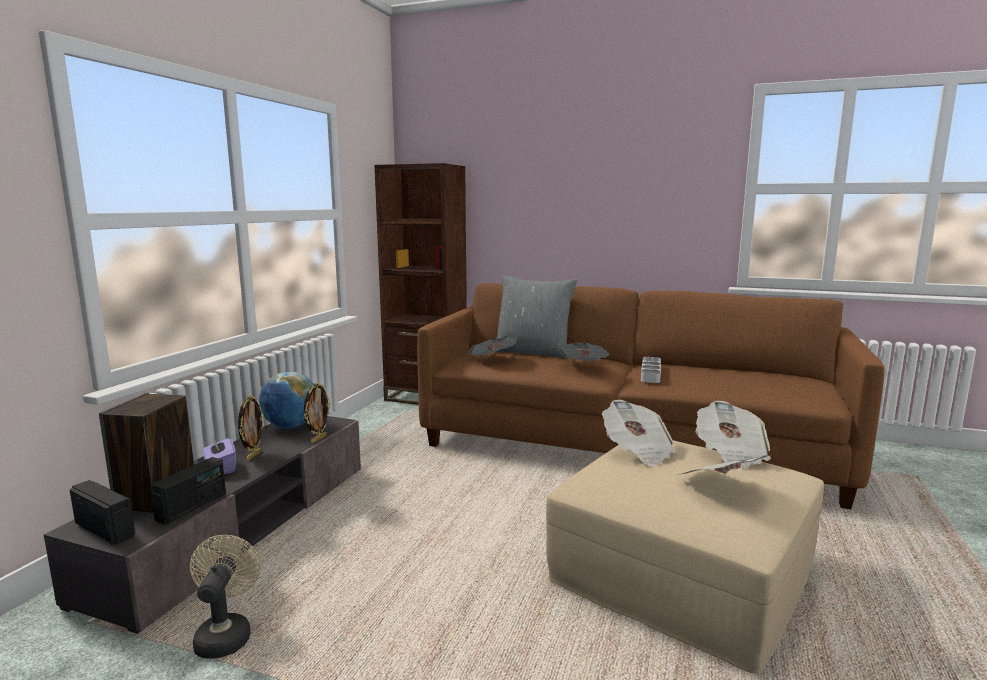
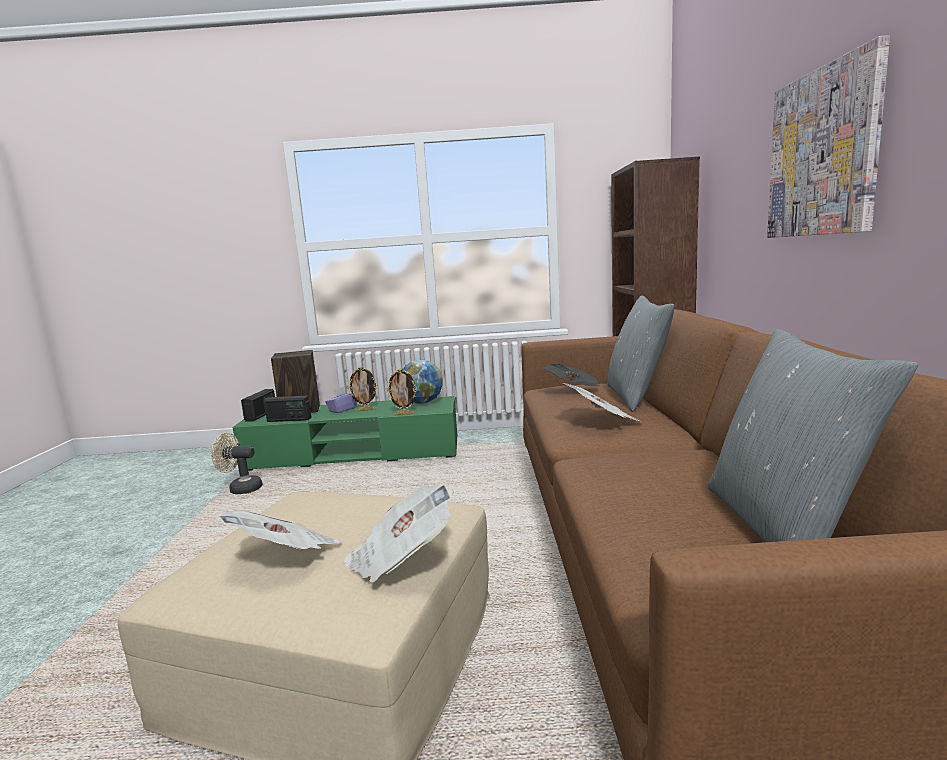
camera: 70 degrees right, 0 degrees up
grey tv stand [44,416,361,634] -> green tv stand [233,396,457,471]
beige fan [190,535,260,659] -> beige fan turned 150 degrees counterclockwise [212,433,262,494]
newspaper [602,400,677,467] -> none
grey tray [641,357,661,383] -> none
none -> grey pillow [708,329,918,542]
none -> picture [767,35,890,238]

